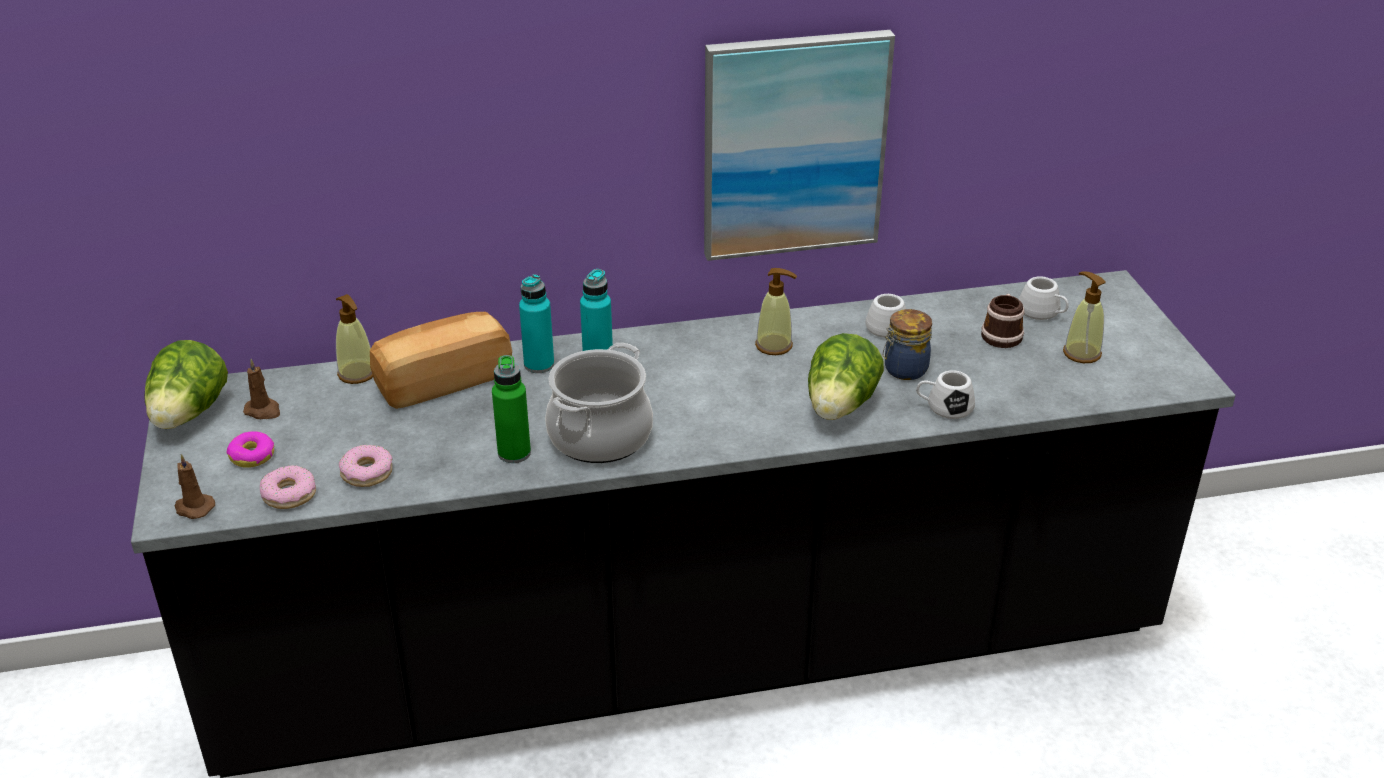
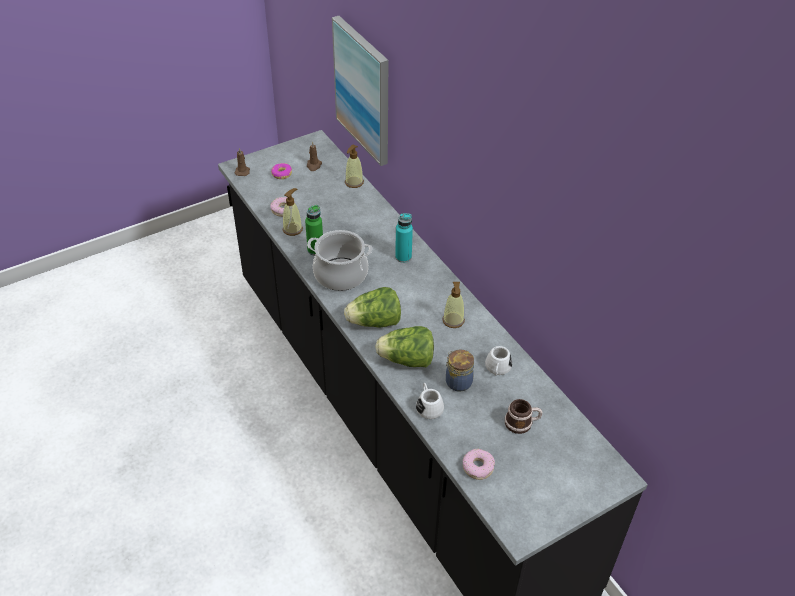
camera: 70 degrees right, 10 degrees up
lettuce [145,340,228,429] -> lettuce moved to [344,287,401,328]
donut [260,465,316,509] -> donut moved to [463,449,495,480]
bread [370,312,512,409] -> none
turquoise bottle [519,274,554,373] -> none
picture [704,30,895,261] -> picture moved to [332,16,388,166]
white mug [1019,276,1069,320] -> none
soap dispenser [1063,272,1106,363] -> soap dispenser moved to [283,188,303,236]

